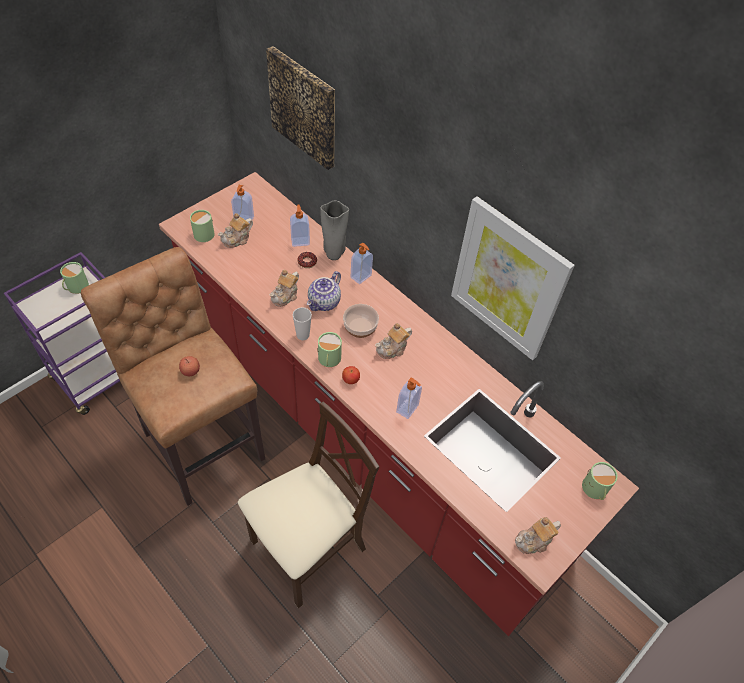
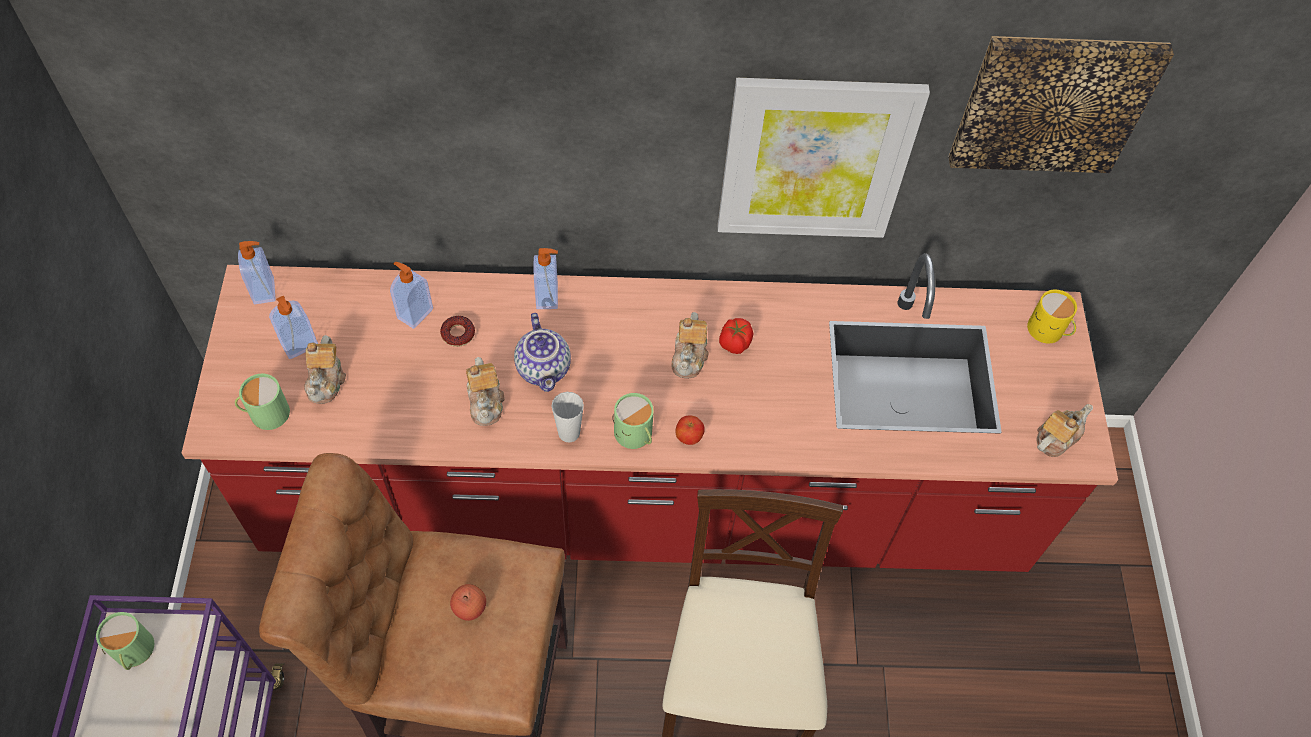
camera: 45 degrees left, 5 degrees up
picture [266,46,335,170] -> picture moved to [949,36,1174,173]
grey vase [320,201,349,260] -> none
bowl [343,304,379,338] -> none
soap dispenser [396,378,422,419] -> soap dispenser moved to [238,241,276,304]
teapot [515,517,561,554] -> teapot turned 150 degrees counterclockwise [1037,404,1093,457]
green mug [582,462,618,500] -> yellow mug [1027,290,1077,343]
none -> tomato [719,318,754,354]

